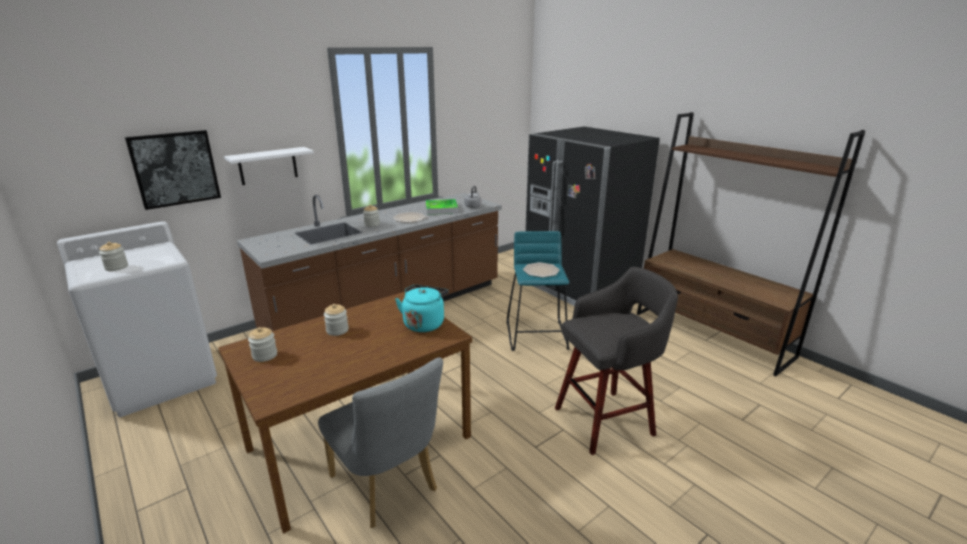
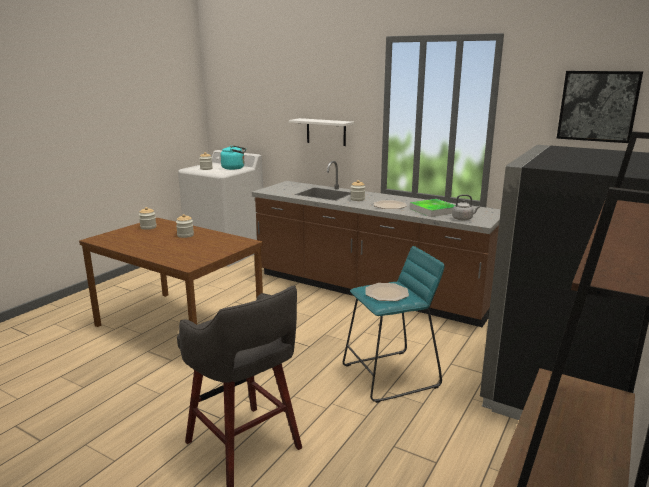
camera: 70 degrees right, 5 degrees down
picture [125,130,221,210] -> picture moved to [557,71,643,143]
grey chair [318,358,443,528] -> none
turquoise kettle [395,285,449,332] -> turquoise kettle moved to [220,146,246,170]

